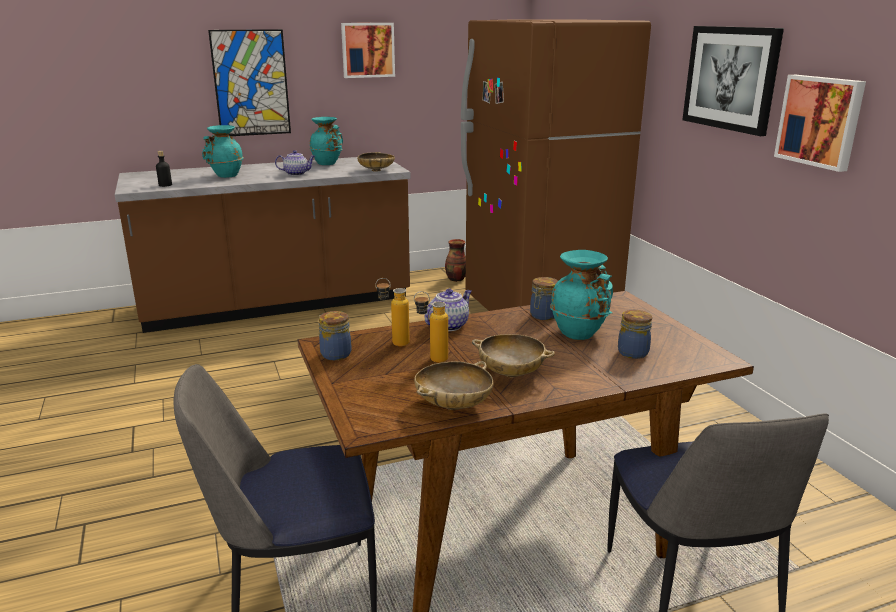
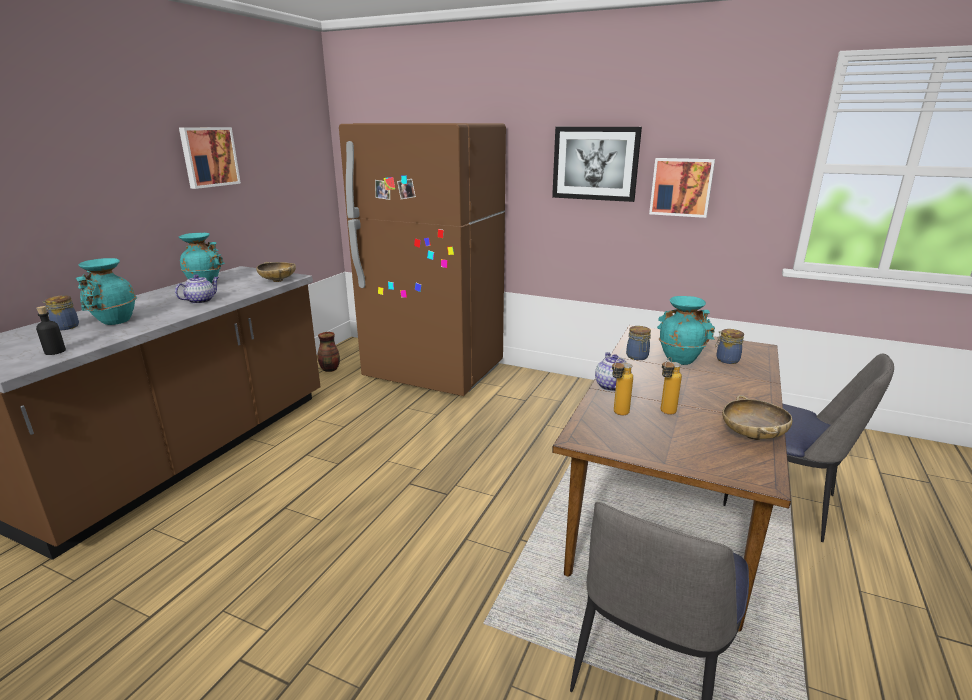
camera: 45 degrees left, 0 degrees up
picture [208,29,291,136] -> none
jar [319,311,352,360] -> jar moved to [43,295,79,330]
beige bowl [472,334,555,377] -> none

